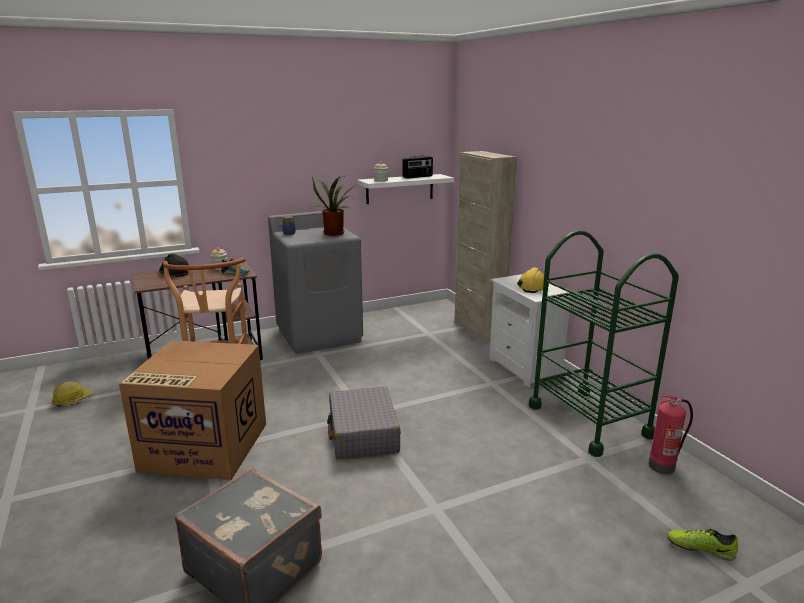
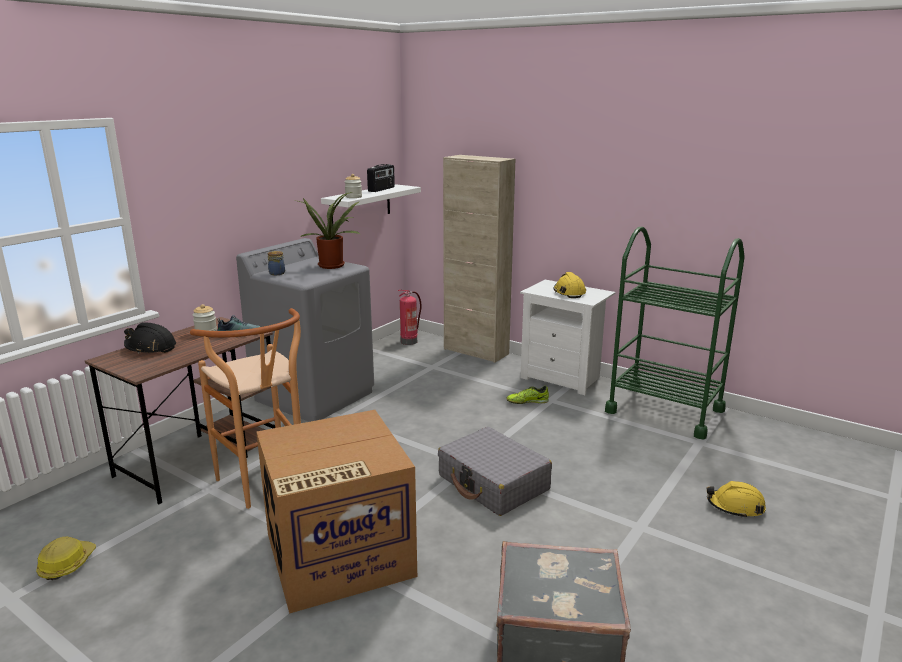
camera: 30 degrees left, 0 degrees up
fire extinguisher [648,394,693,474] -> fire extinguisher moved to [398,290,422,345]
shoe [667,529,738,560] -> shoe moved to [506,385,549,404]
none -> yellow hard hat [707,481,766,518]

